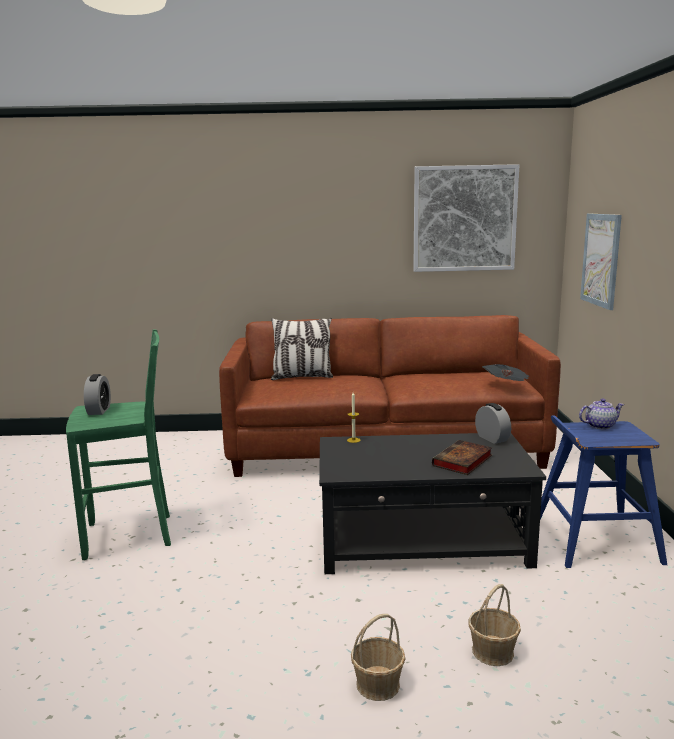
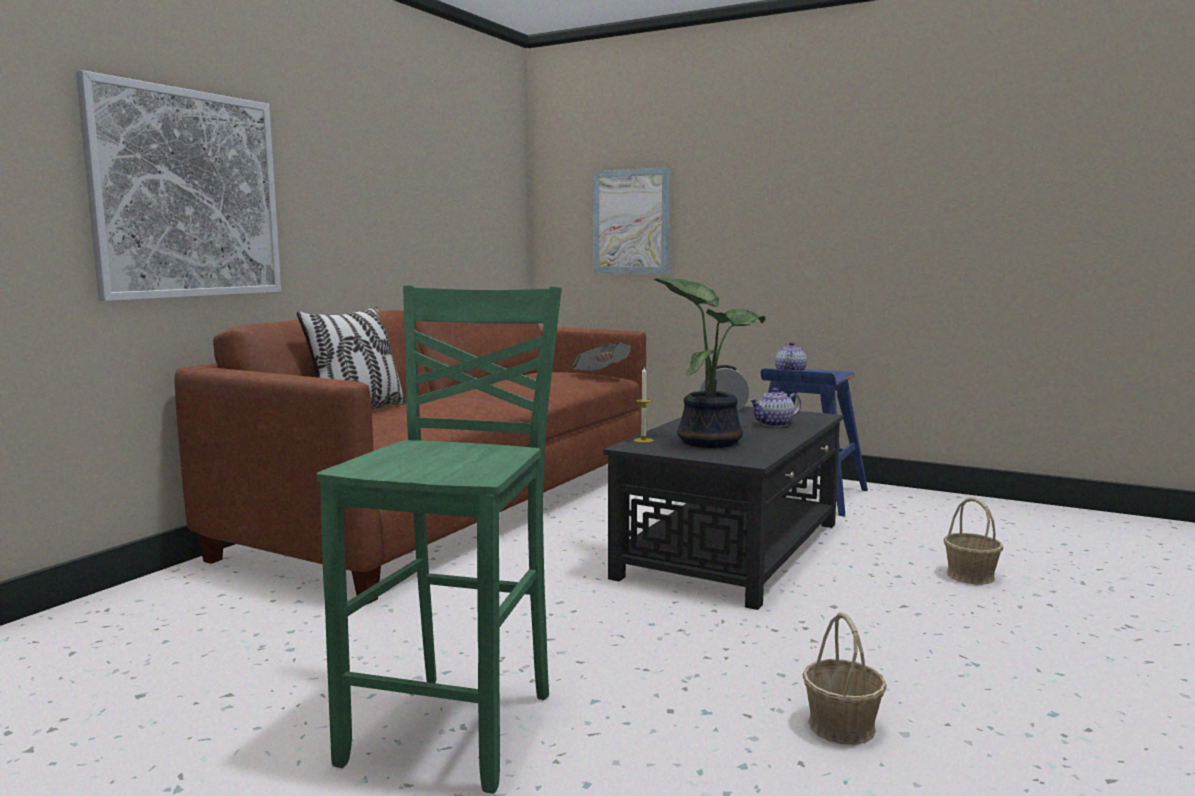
camera: 60 degrees left, 5 degrees down
alarm clock [84,374,111,415] -> none
basket [351,614,406,701] -> basket moved to [803,613,887,745]
picture [413,164,519,272] -> picture moved to [76,70,281,301]
book [432,440,492,475] -> teapot [749,388,801,427]
none -> potted plant [654,277,765,448]

